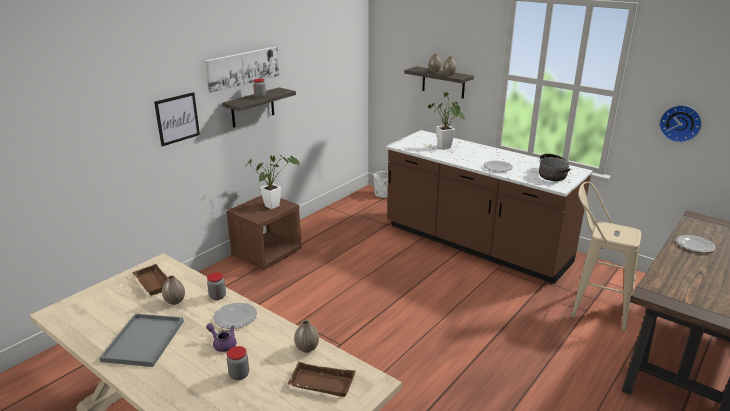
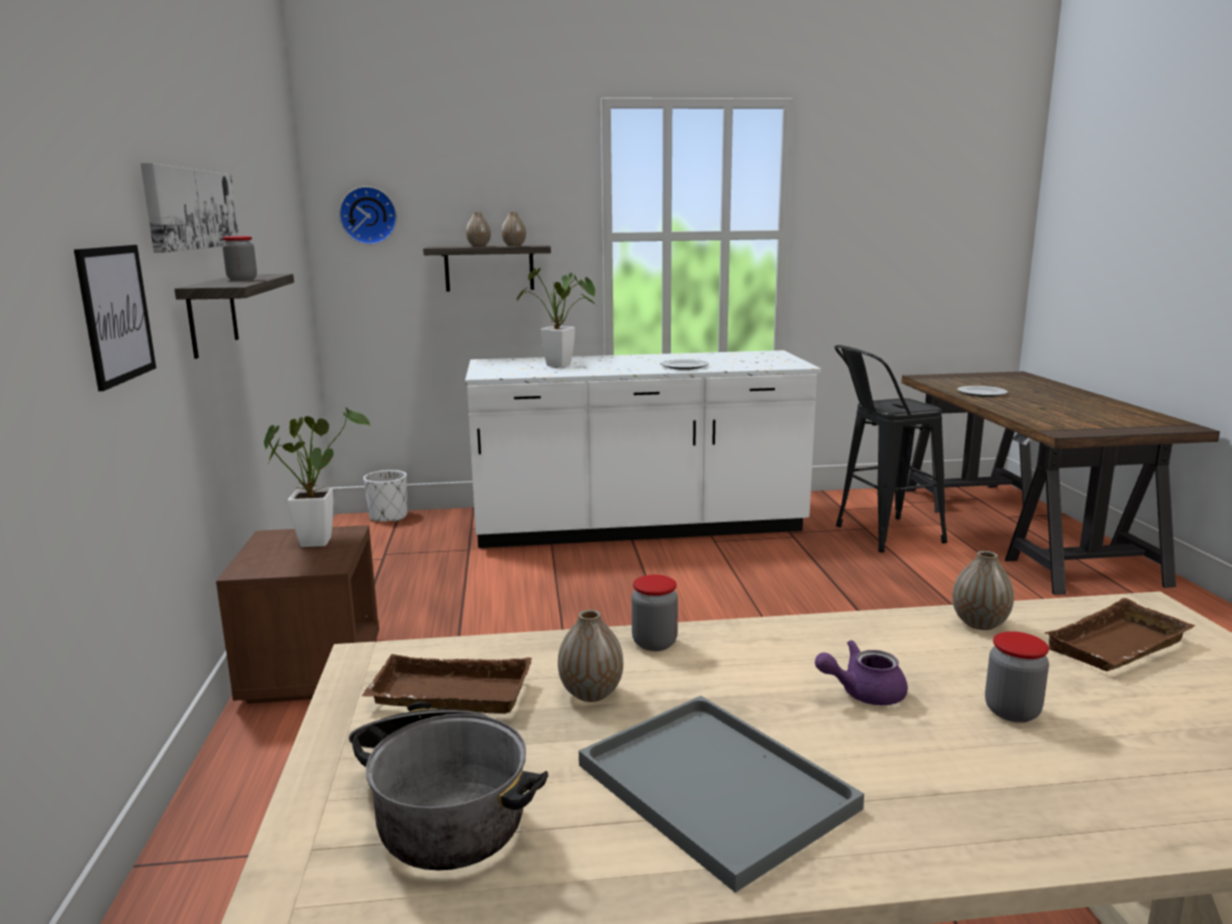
camera: 45 degrees left, 10 degrees down
plate [213,303,257,329] -> none
brown counter [385,130,593,284] -> white counter [465,350,821,548]
cooking pot [539,154,570,181] -> cooking pot moved to [349,702,548,871]
beige stool [571,182,641,331] -> black stool [834,345,947,552]
wall clock [659,105,702,143] -> wall clock moved to [339,186,397,245]

